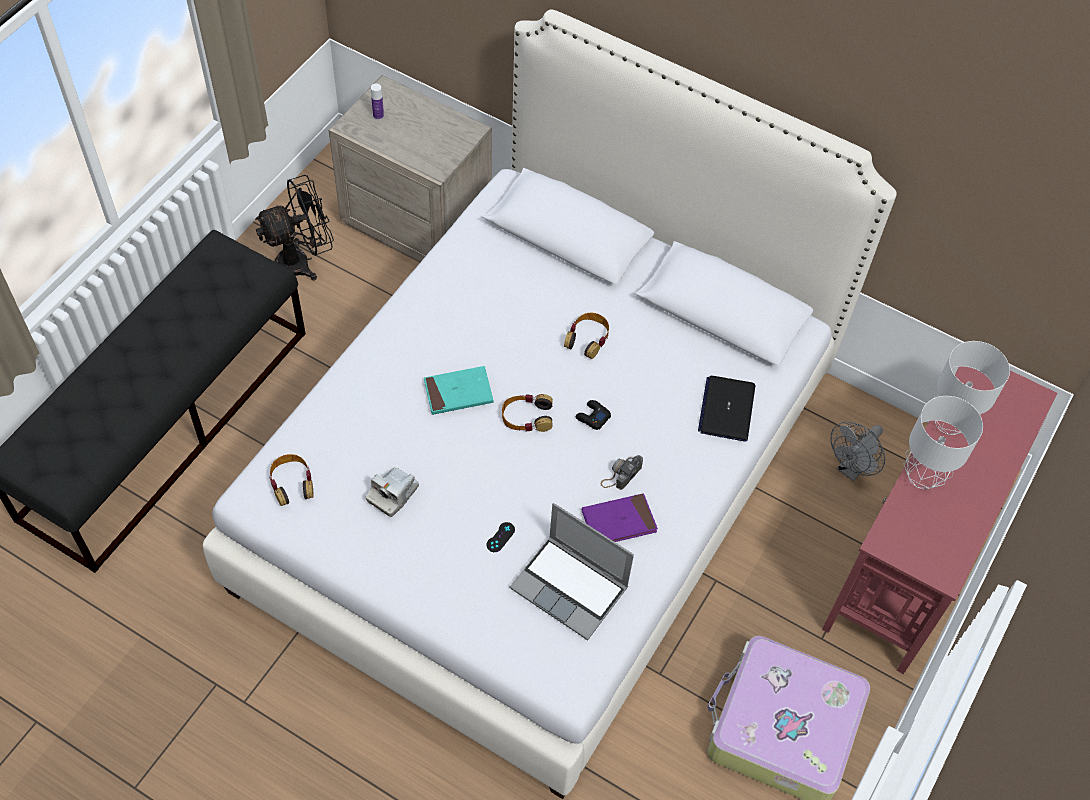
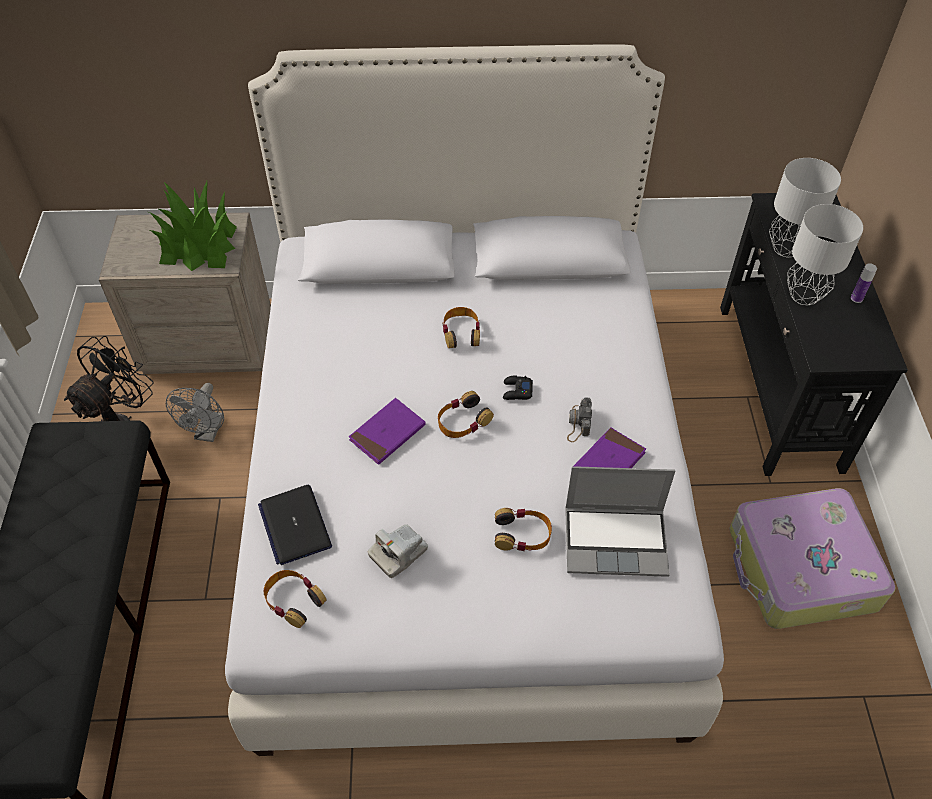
camera: 30 degrees left, 5 degrees down
camera [366,467,419,517] -> camera turned 45 degrees clockwise [368,524,428,578]
bottle [371,84,384,120] -> bottle moved to [851,263,877,303]
turquoise book [424,366,493,415] -> purple book [349,398,426,465]
black game controller [486,522,515,552] -> headphones [495,508,552,551]
laptop [698,376,755,442] -> laptop moved to [258,485,332,565]
red console table [822,366,1058,674] -> black console table [720,193,908,476]
grey fan [831,421,885,481] -> grey fan moved to [166,383,224,442]
none -> potted plant [148,181,237,271]

